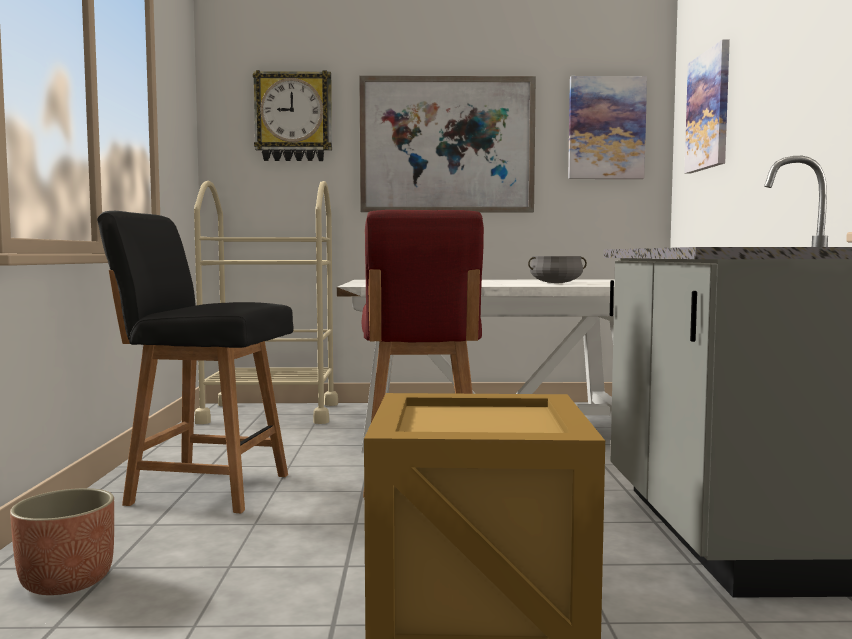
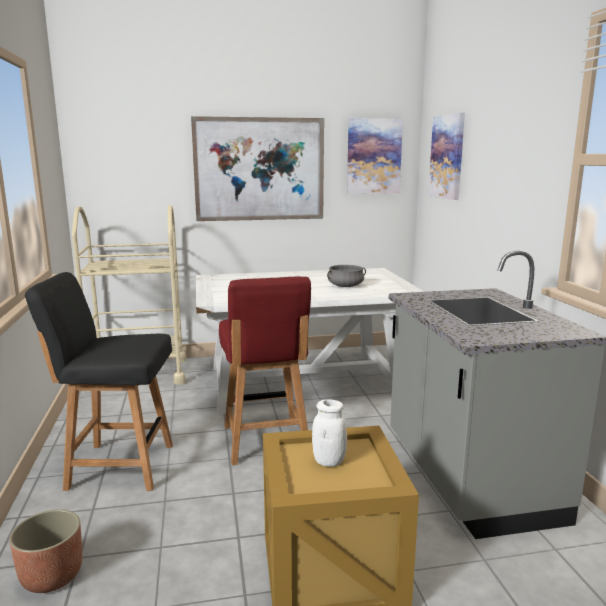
camera: 10 degrees left, 10 degrees up
wall clock [253,70,332,161] -> none
none -> white jar [312,399,347,467]

